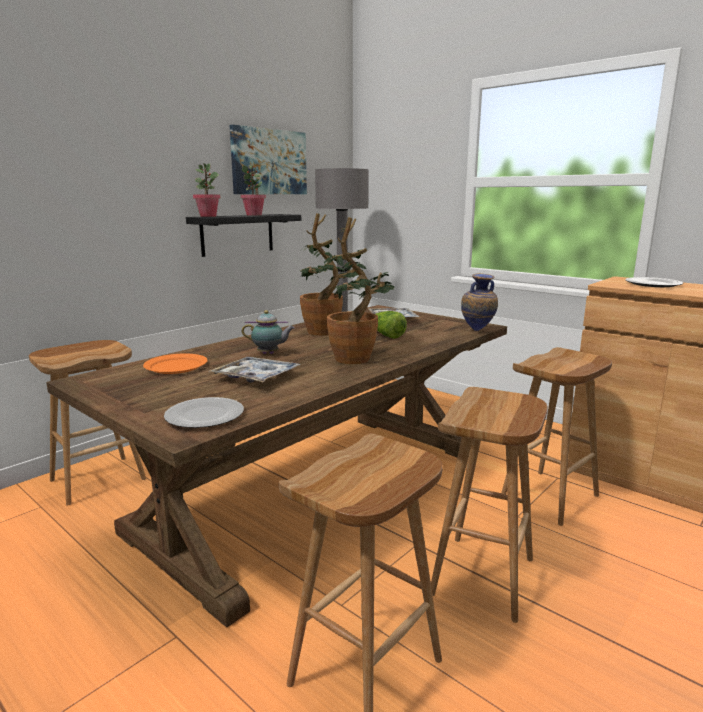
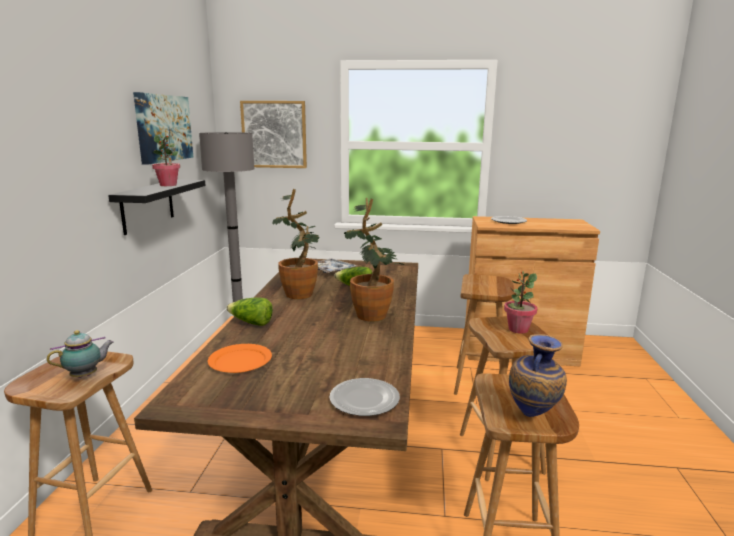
camera: 35 degrees left, 0 degrees up
potted plant [193,163,221,217] -> potted plant moved to [504,271,538,334]
tray [210,357,300,383] -> none
teapot [242,310,294,354] -> teapot moved to [47,330,114,378]
vase [461,273,498,331] -> vase moved to [509,334,567,417]
none -> lettuce [226,297,273,326]
none -> picture [240,101,307,168]

